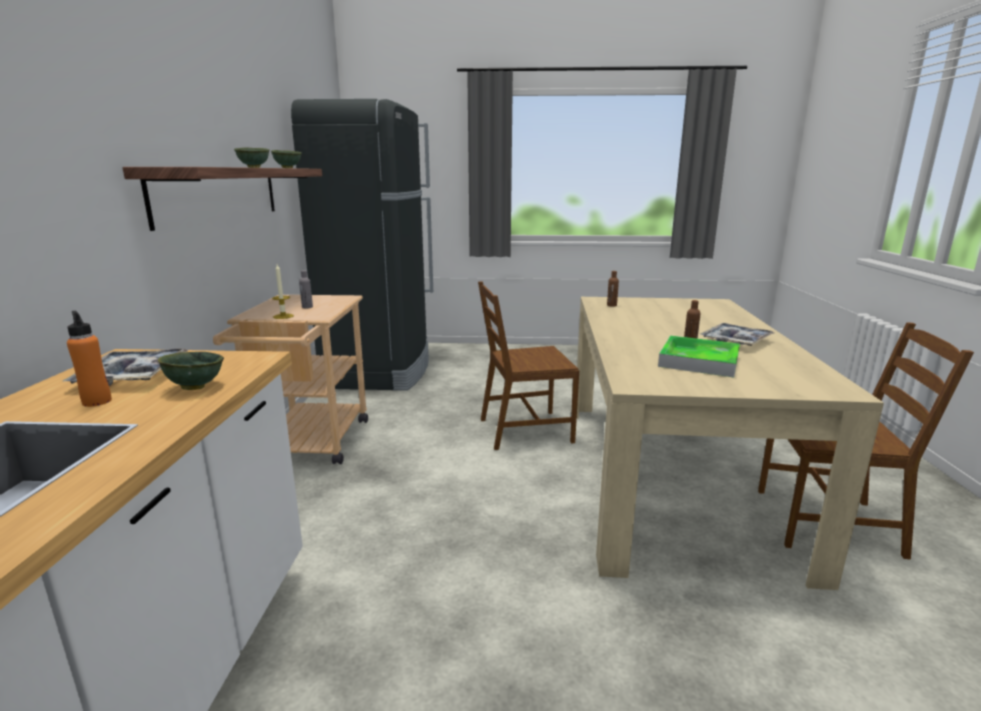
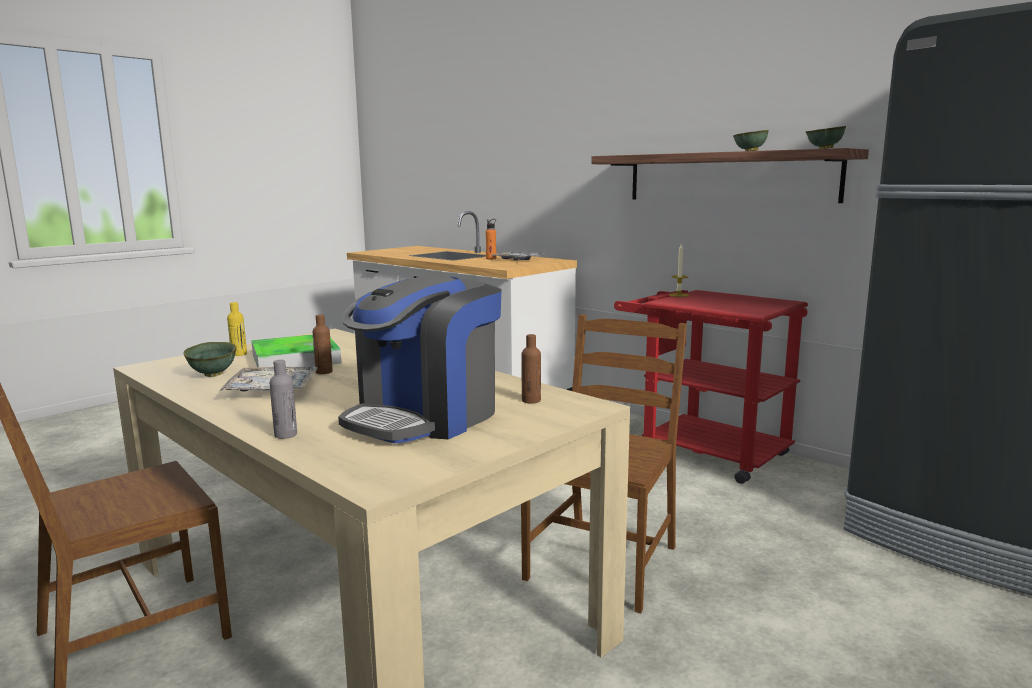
camera: 130 degrees right, 5 degrees down
green bowl [158,352,224,390] -> green bowl moved to [183,342,237,377]
beige cart [213,295,368,464] -> red cart [614,290,808,484]
grey bottle [299,270,313,308] -> grey bottle moved to [270,360,297,439]
none -> yellow bottle [227,302,247,356]
none -> coffee machine [338,274,502,443]

